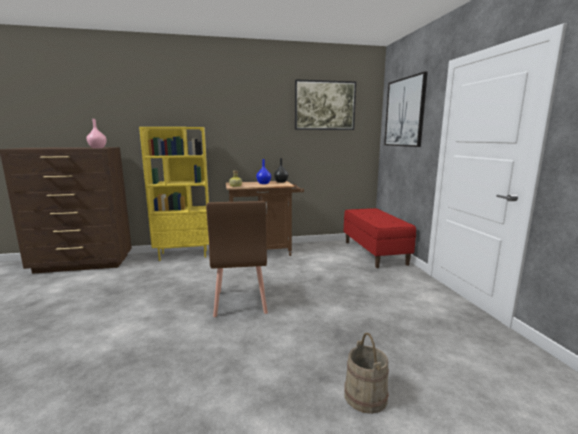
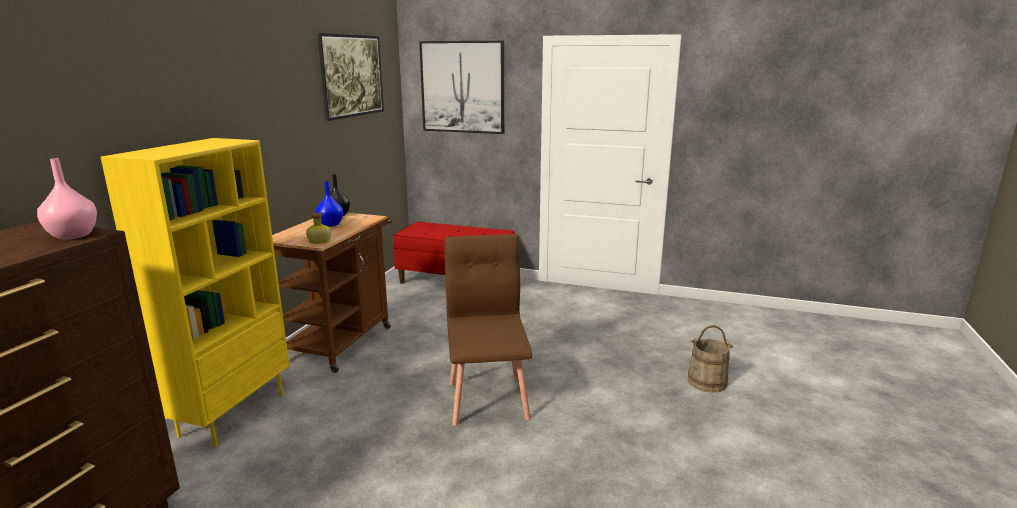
camera: 60 degrees left, 5 degrees up
brown chair [206,201,268,317] -> brown chair turned 120 degrees counterclockwise [444,234,532,426]

